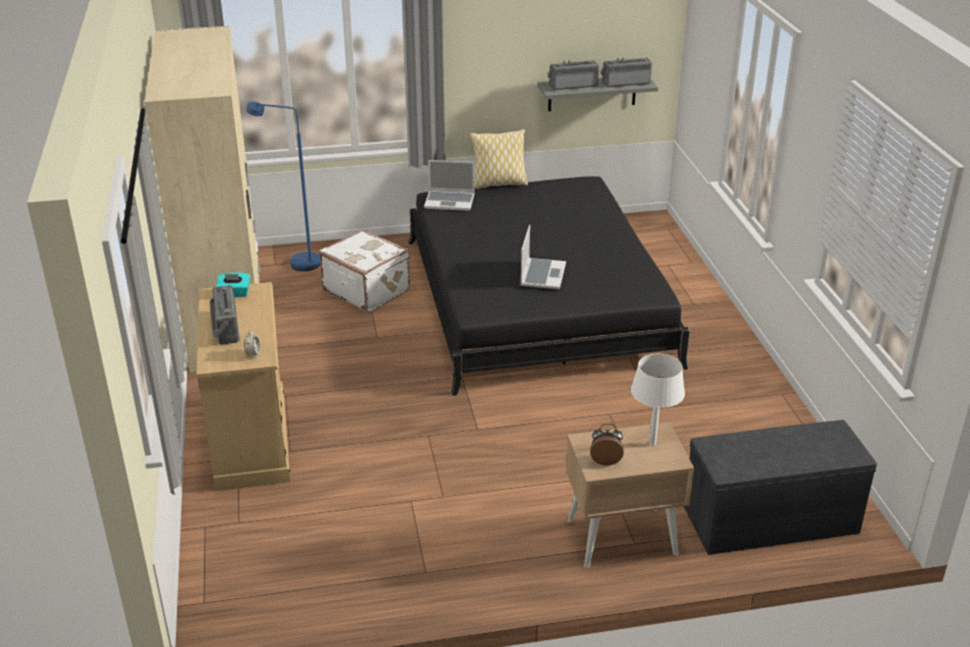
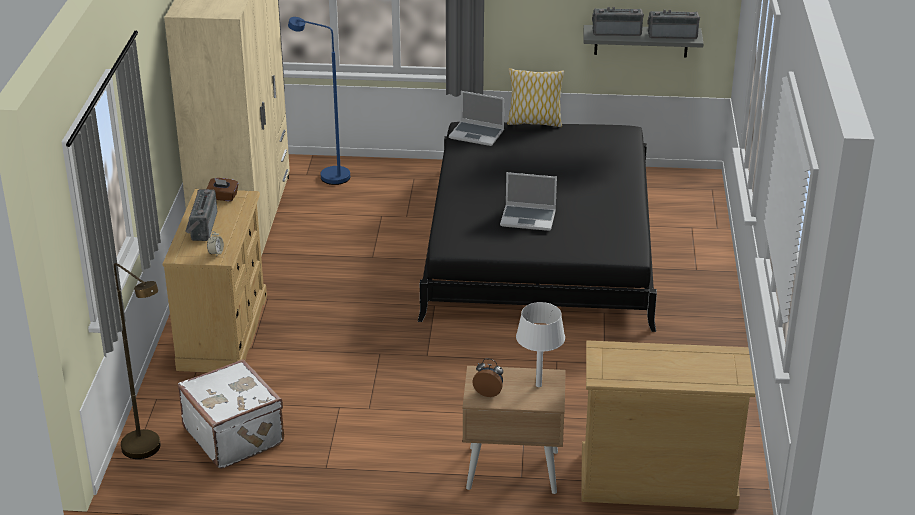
camera: 15 degrees right, 0 degrees up
turquoise tissue box [217,272,250,297] -> brown tissue box [207,178,239,201]
white suitcase [319,229,410,312] -> white suitcase moved to [178,359,284,469]
laptop [520,225,566,289] -> laptop turned 75 degrees clockwise [500,172,557,231]
grey bench [684,420,877,555] -> beige dresser [581,340,755,509]
none -> brown floor lamp [114,263,161,459]

